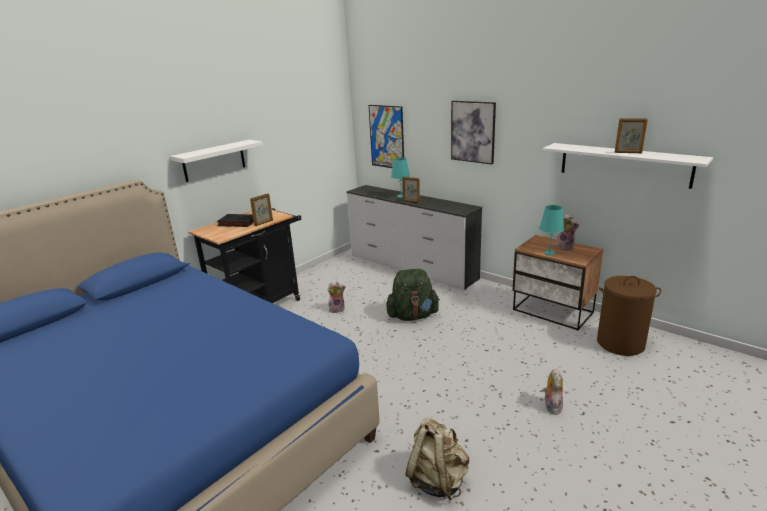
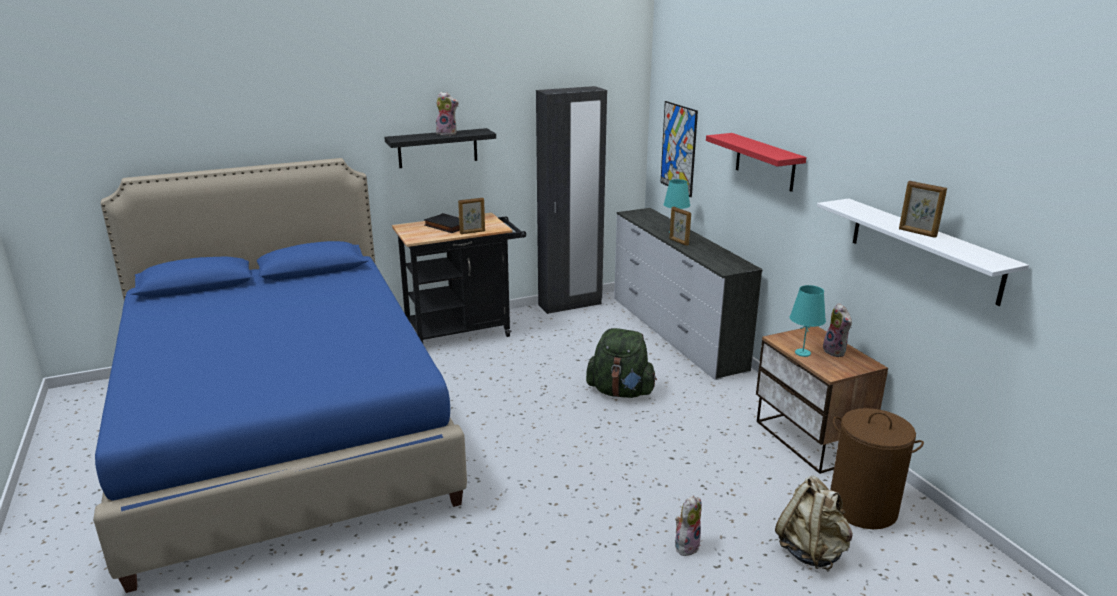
camera: 25 degrees right, 0 degrees up
white shelf [170,140,263,182] -> black shelf [384,128,496,168]
plush toy [328,281,346,313] -> plush toy moved to [436,92,459,135]
beige backpack [406,417,469,500] -> beige backpack moved to [775,476,853,570]
picture [451,101,496,164] -> red shelf [706,133,807,192]
none -> black wardrobe [536,86,607,314]

